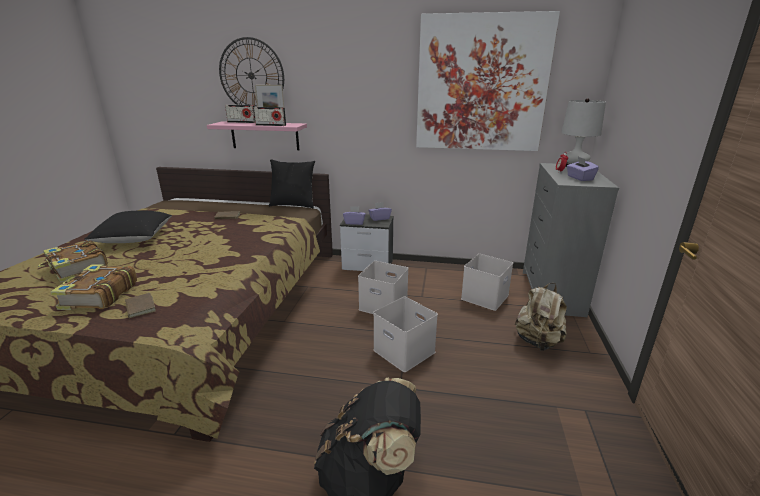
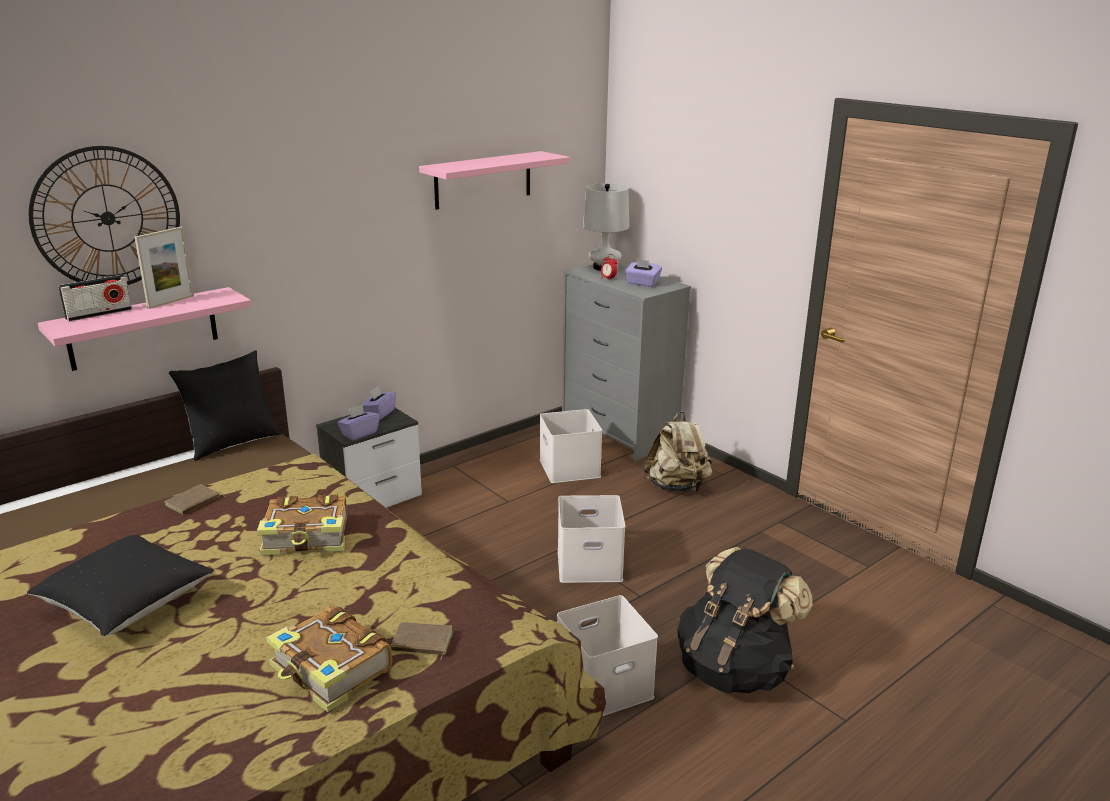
camera: 50 degrees left, 0 degrees up
book [38,240,108,283] -> book moved to [257,494,347,555]
radio [254,107,286,126] -> none
white storage box [358,261,409,314] -> white storage box moved to [557,595,658,716]
picture [416,11,560,151] -> pink shelf [419,151,570,210]

